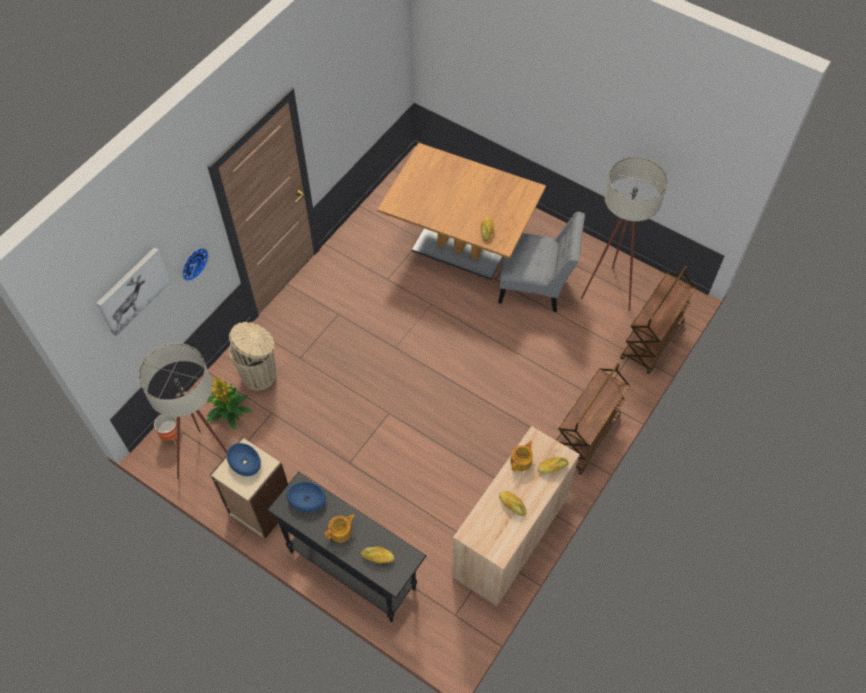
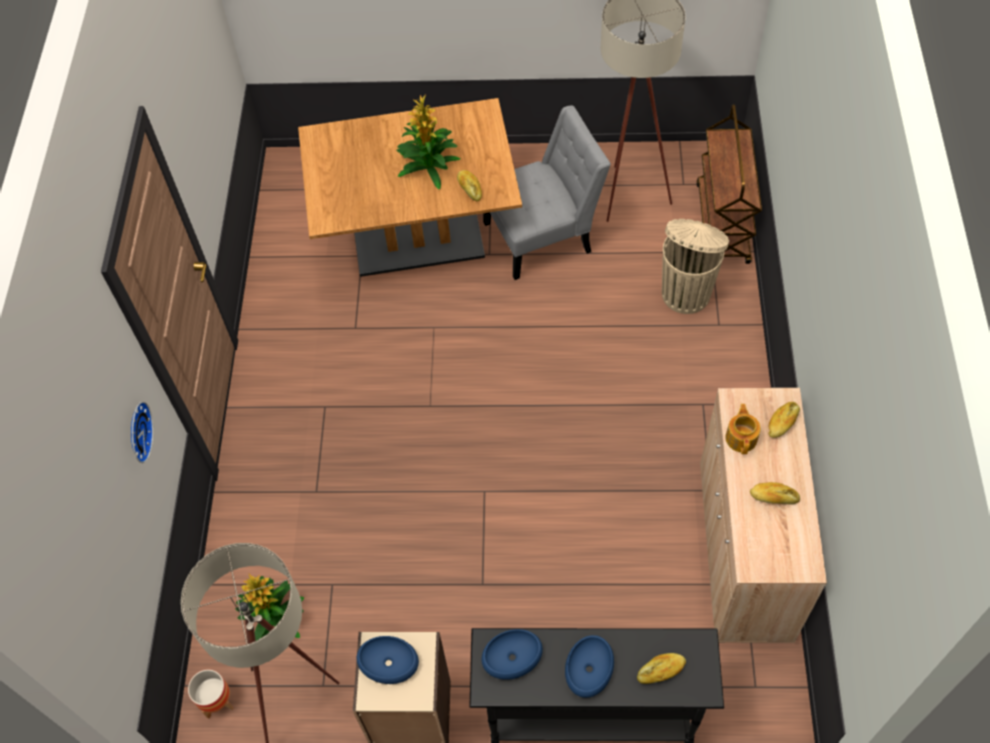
camera: 30 degrees left, 0 degrees up
picture [97,247,171,336] -> none
beige trash can [229,322,277,391] -> beige trash can moved to [662,219,729,314]
teapot [324,514,355,543] -> blue bowl [565,635,614,698]
brown cart [556,363,630,475] -> none
none -> potted plant [396,95,460,190]

